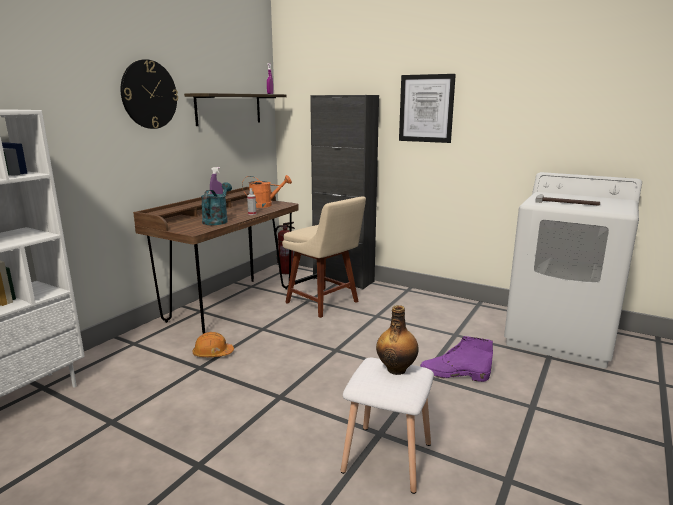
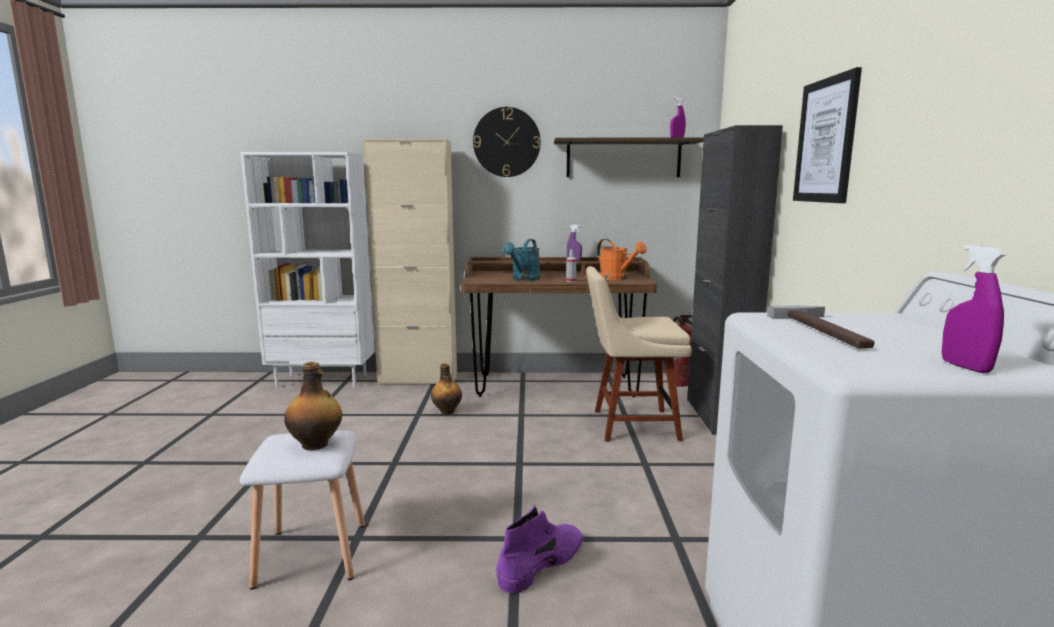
camera: 60 degrees right, 5 degrees down
orange hard hat [193,332,234,357] -> bottle [431,363,462,414]
turquoise watering can [201,182,232,225] -> turquoise watering can turned 135 degrees clockwise [503,239,540,281]
beige chair [282,196,366,318] -> beige chair turned 75 degrees clockwise [586,266,692,442]
purple boot [420,336,493,382] -> purple boot turned 60 degrees clockwise [496,505,583,593]
none -> beige cabinet [363,139,457,385]
none -> purple spray bottle [942,245,1006,373]

